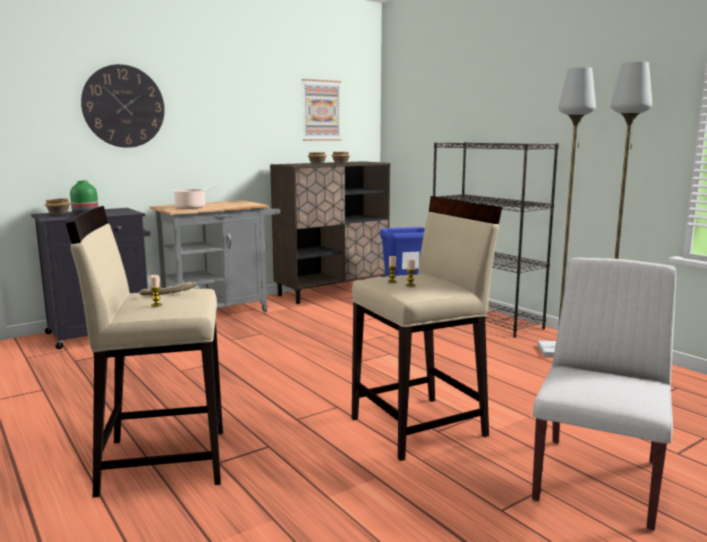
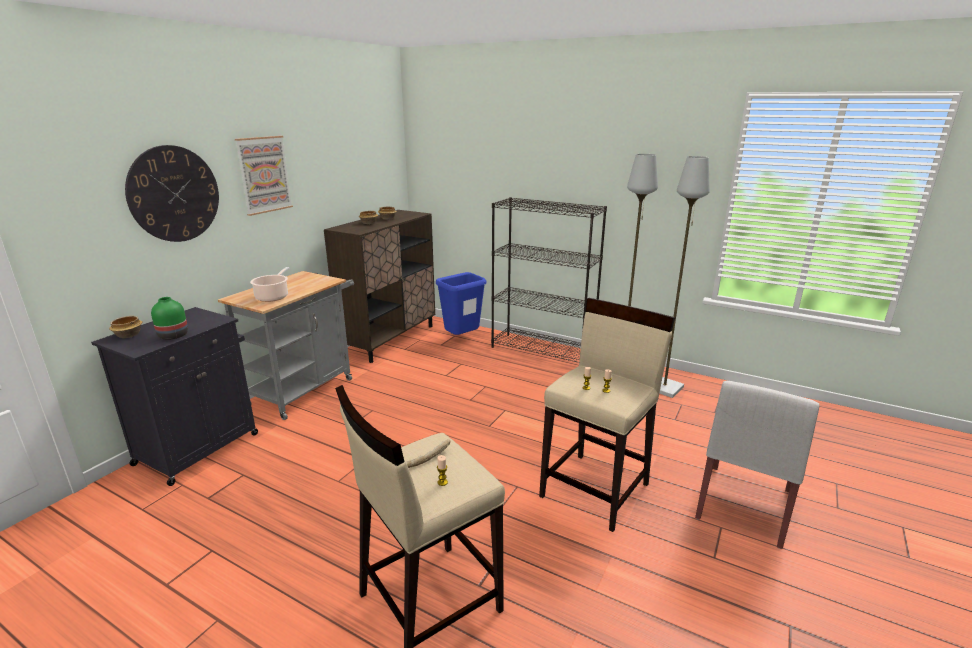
camera: 25 degrees left, 10 degrees up
picture [302,79,341,141] -> picture moved to [235,136,293,216]
white chair [532,258,676,531] -> white chair turned 150 degrees counterclockwise [695,381,819,549]

